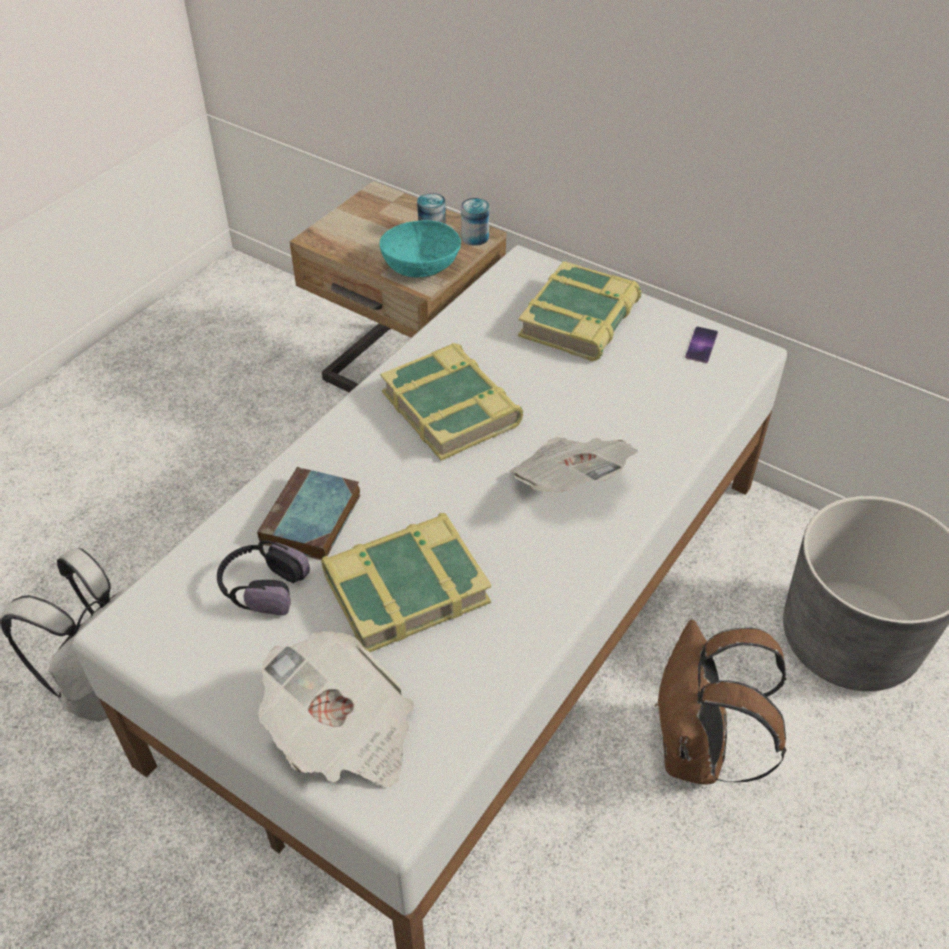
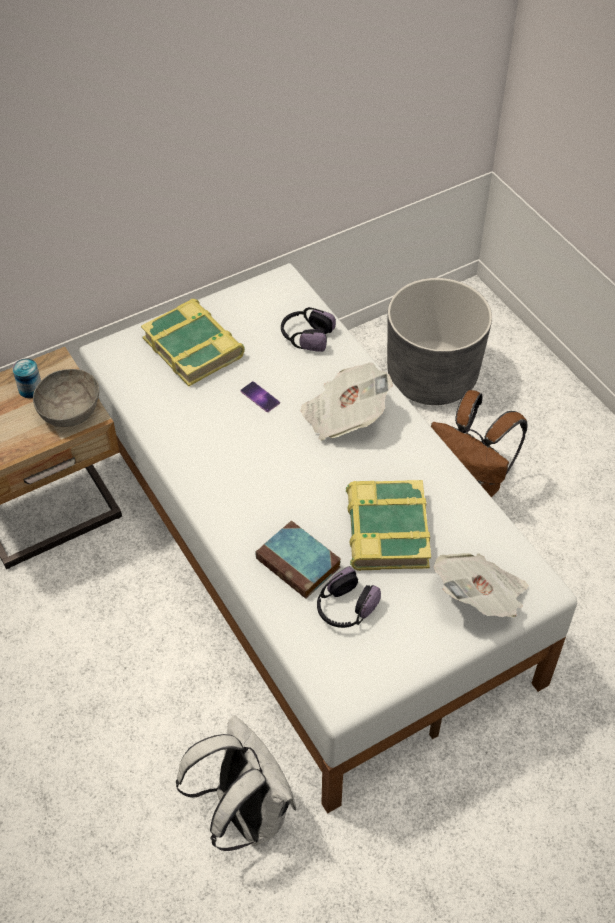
camera: 65 degrees left, 5 degrees up
turquoise bowl [380,220,461,278] -> grey bowl [33,369,99,427]
book [380,343,523,461] -> none
can [461,198,489,246] -> none
phone [685,326,718,363] -> phone moved to [240,381,280,412]
none -> headphones [281,307,336,352]

